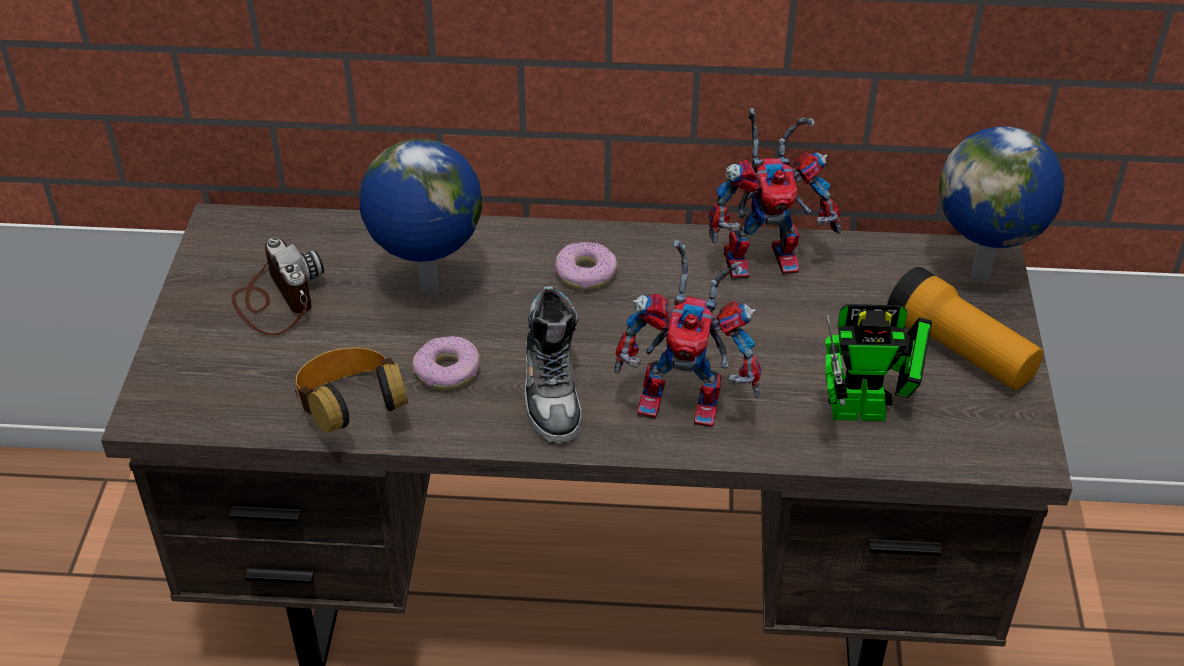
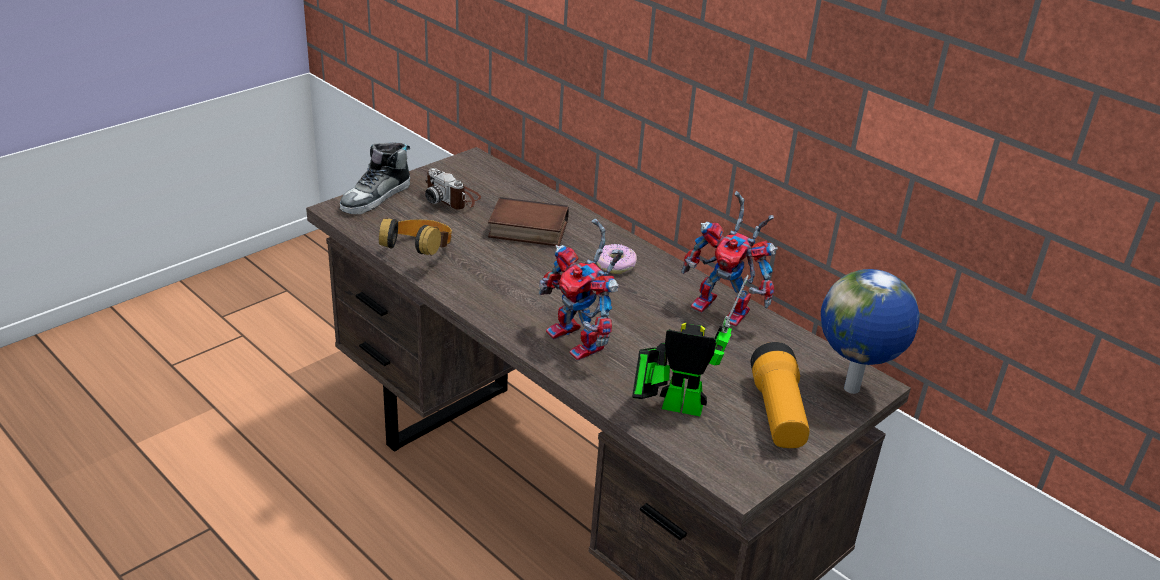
camera: 40 degrees right, 10 degrees down
camera [231,237,324,336] -> camera turned 120 degrees clockwise [425,168,481,210]
globe [360,139,482,295] -> book [488,197,569,246]
donut [412,336,480,390] -> none
shoe [525,286,582,443] -> shoe moved to [340,142,410,214]
toy robot [825,304,932,421] -> toy robot turned 150 degrees clockwise [632,275,749,416]

